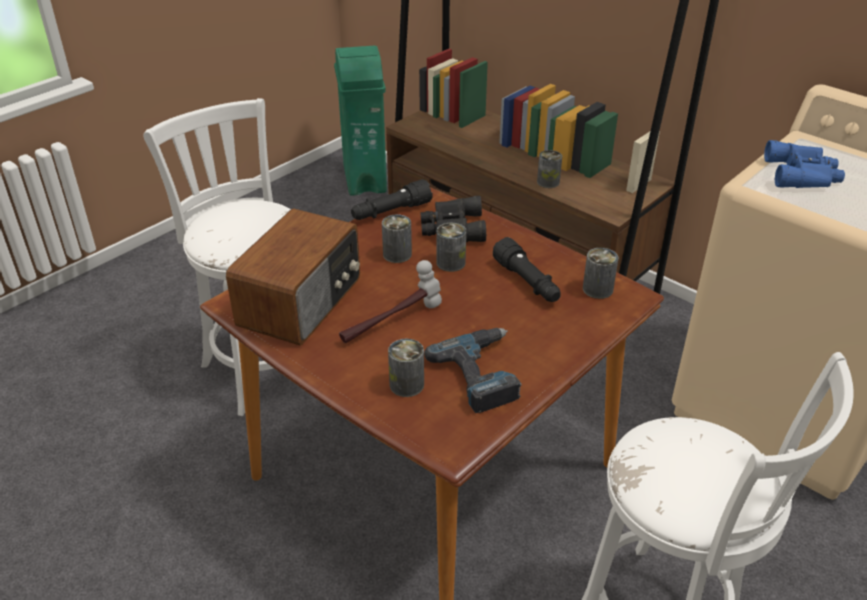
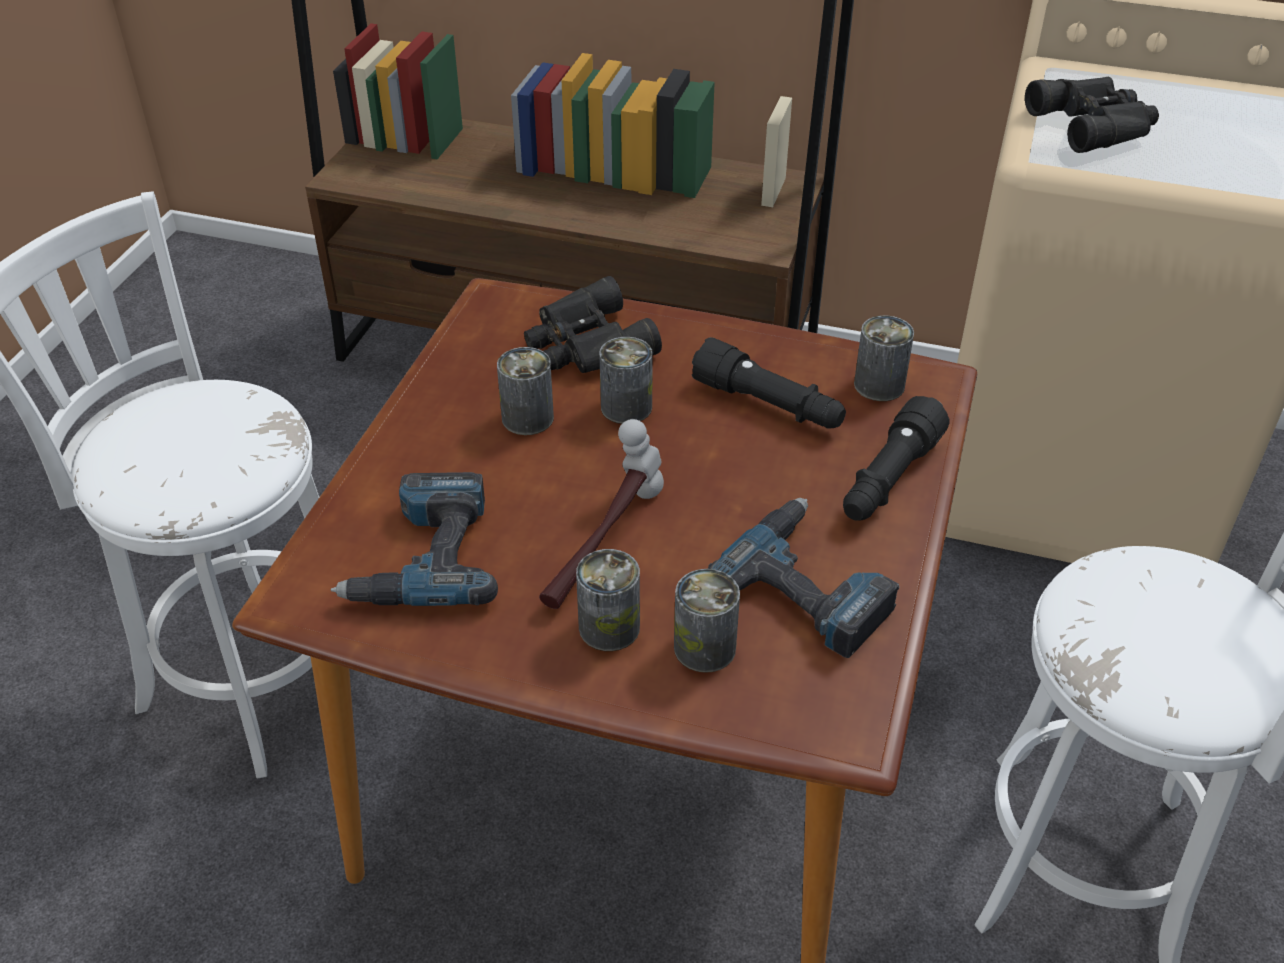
camera: 25 degrees left, 5 degrees up
radio [226,209,360,346] -> power drill [331,472,498,606]
green trash can [334,46,387,196] -> none
black flashlight [351,179,433,220] -> black flashlight moved to [843,396,950,521]
can [537,150,562,188] -> can moved to [576,549,640,651]
blue binoculars [764,140,845,188] -> black binoculars [1025,77,1159,153]

